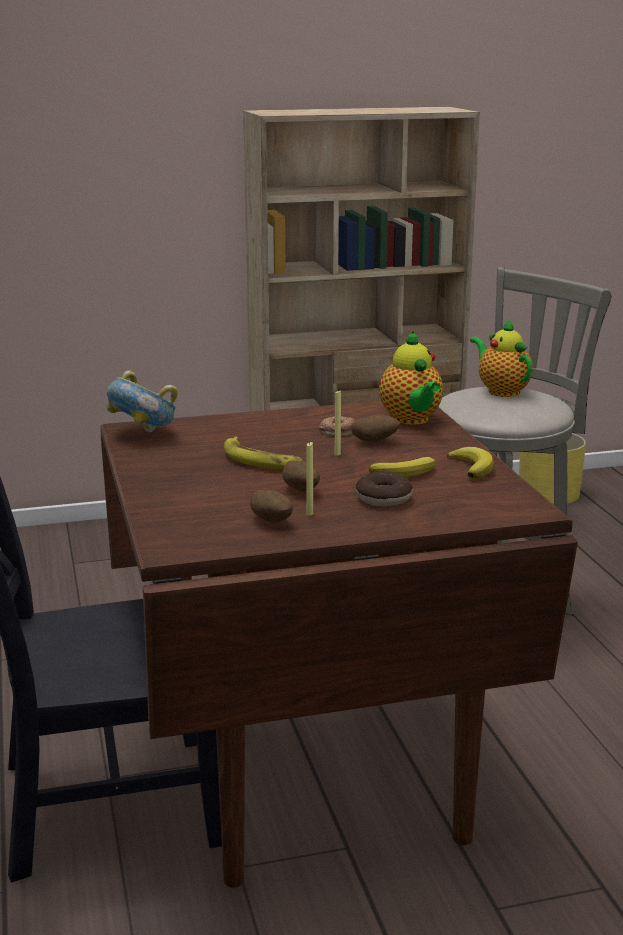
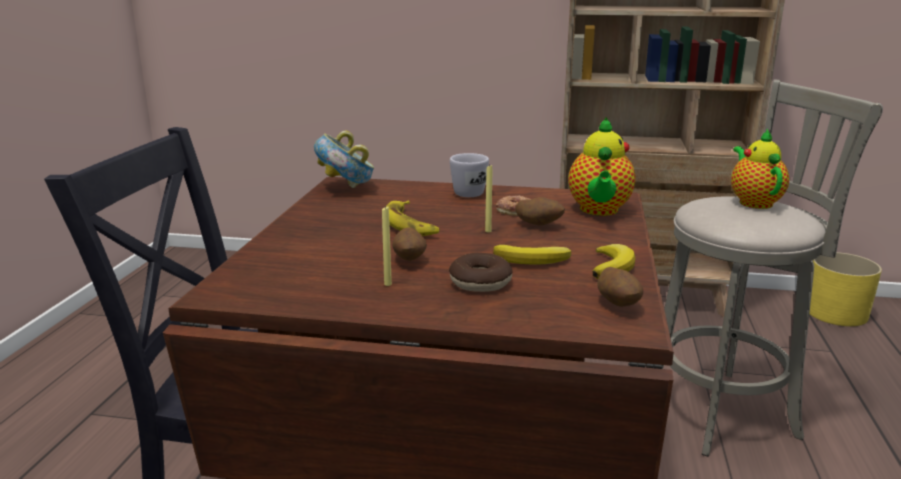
camera: 25 degrees right, 0 degrees up
potato [250,490,293,523] -> potato moved to [597,267,644,307]
none -> white mug [450,153,489,197]

